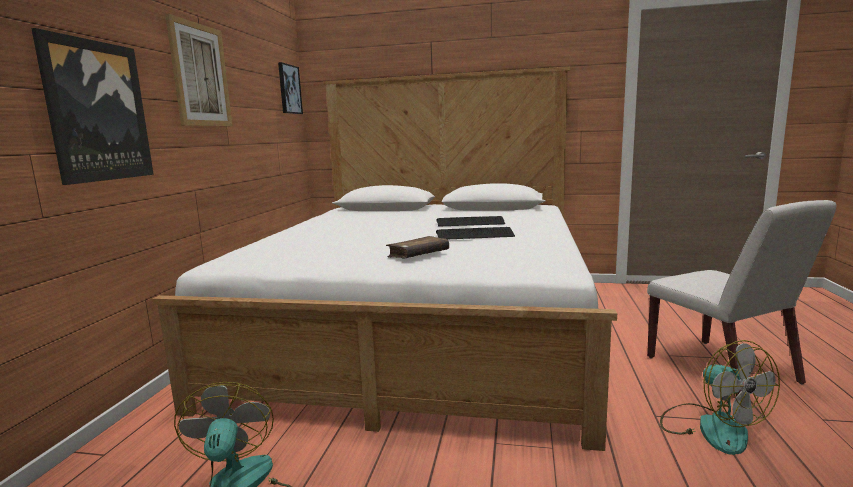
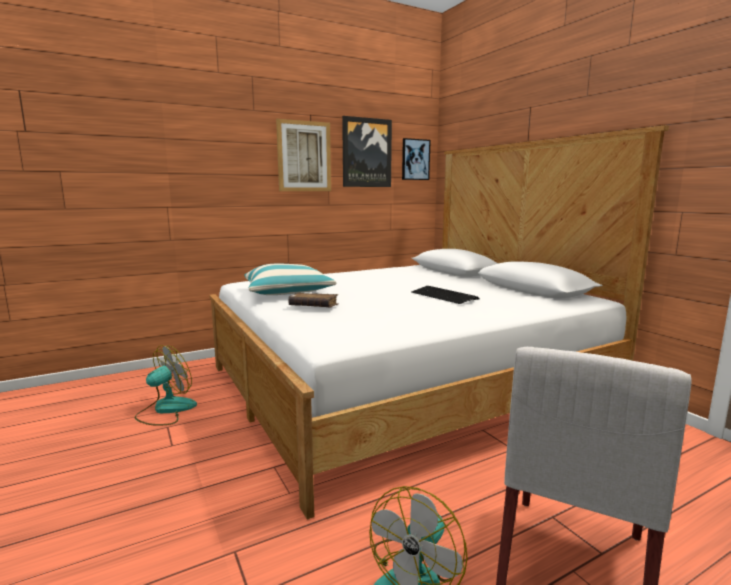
camera: 50 degrees right, 0 degrees up
picture [31,28,154,185] -> picture moved to [342,116,392,187]
keyboard [436,227,515,239] -> none
none -> pillow [244,264,336,295]

